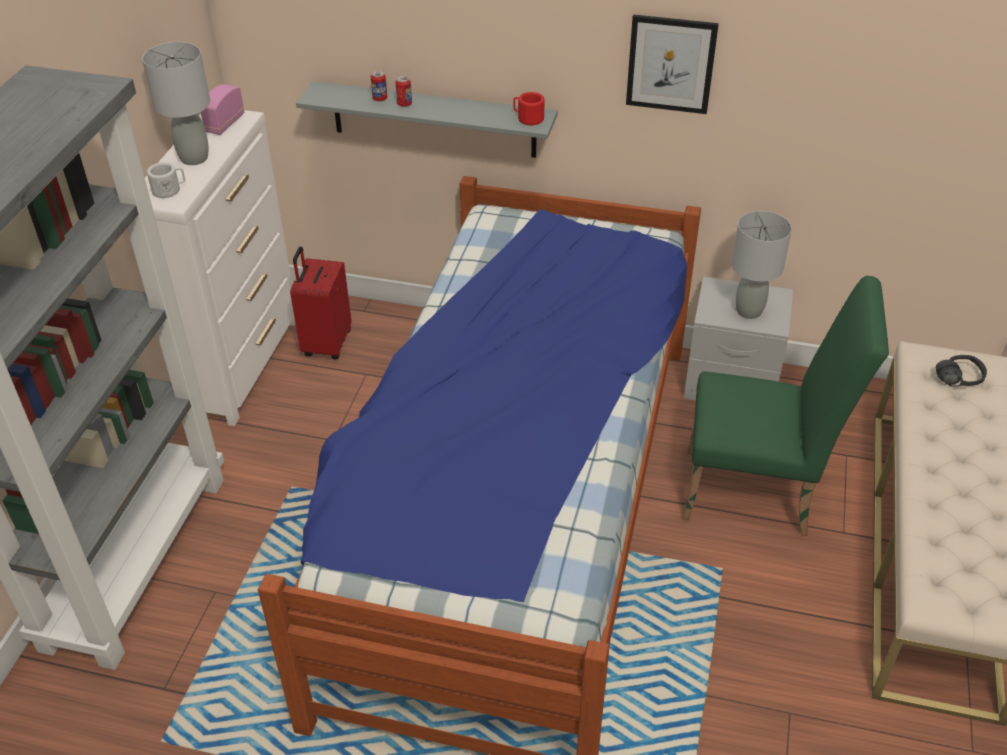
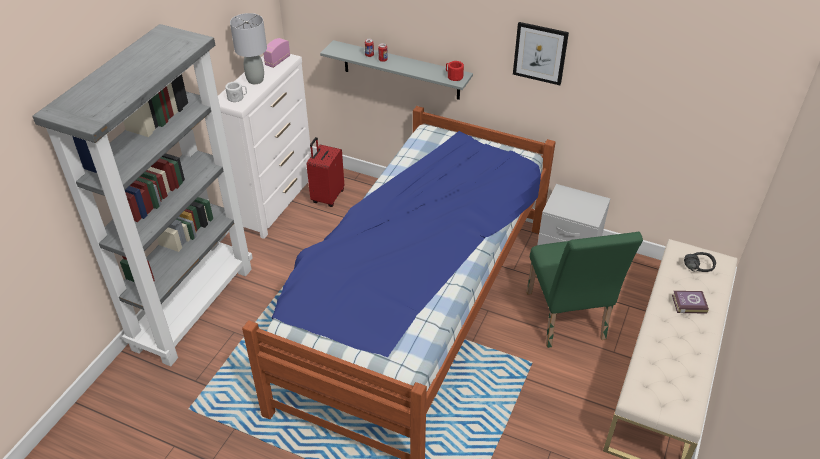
camera: 10 degrees right, 0 degrees up
green chair [683,276,889,536] -> green chair turned 60 degrees clockwise [526,232,643,348]
grey table lamp [732,211,792,319] -> none
none -> book [672,291,709,314]

